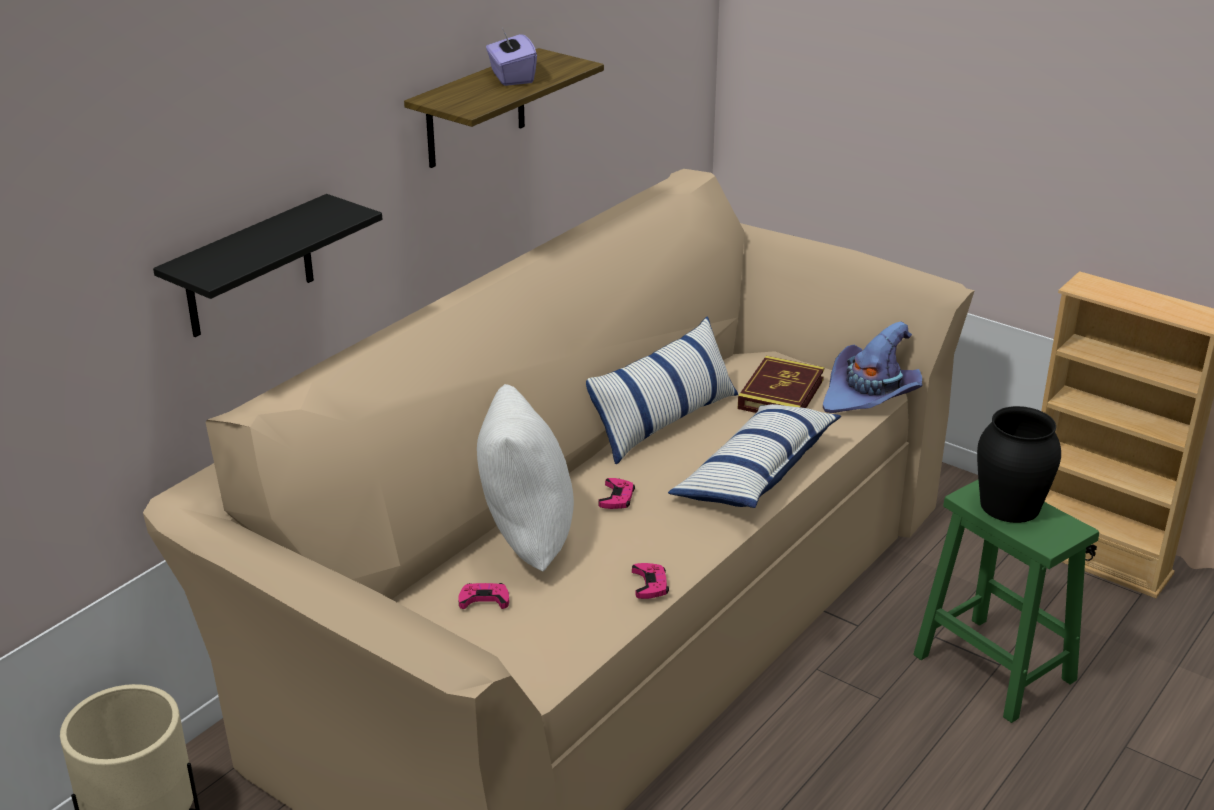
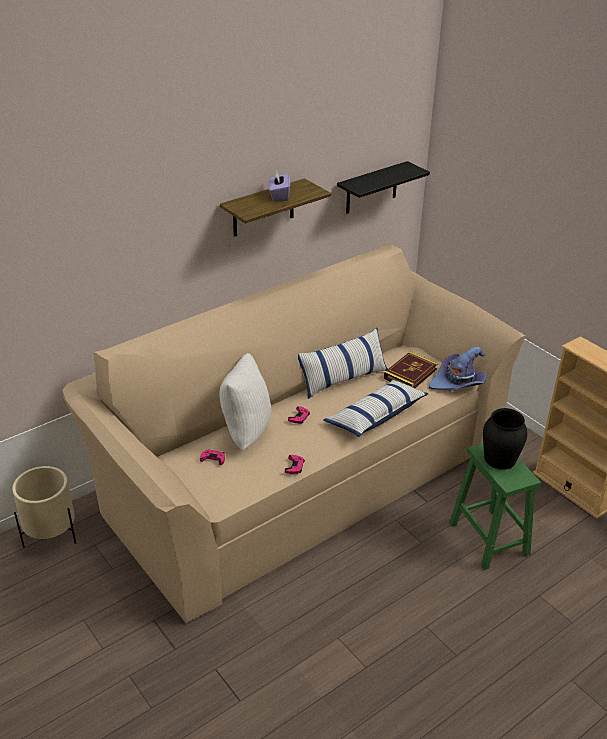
camera: 15 degrees right, 5 degrees up
black shelf [153,194,382,337] -> black shelf moved to [337,161,430,214]

